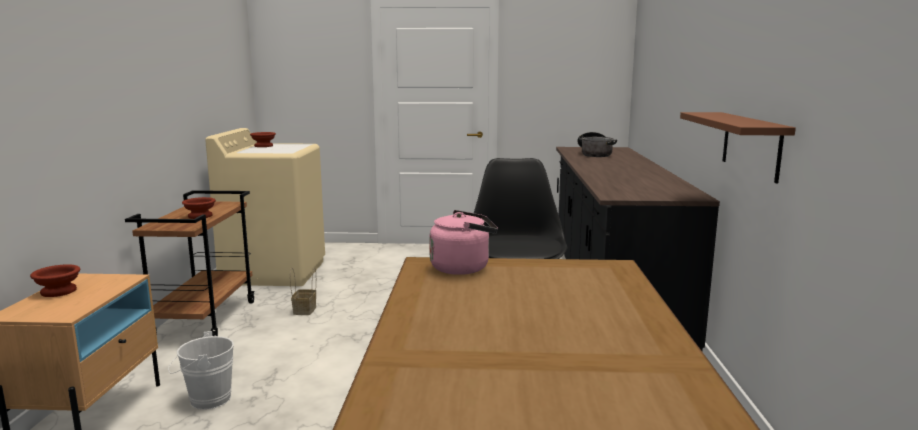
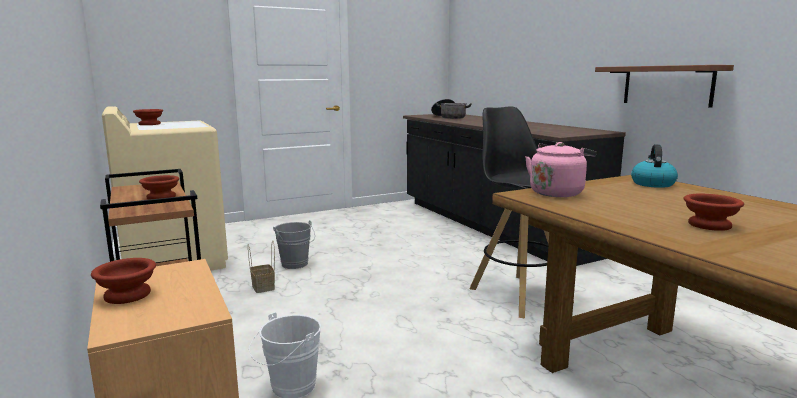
camera: 30 degrees left, 0 degrees up
none -> grey bucket [273,220,315,269]
none -> kettle [631,144,678,188]
none -> brown bowl [684,194,744,231]

